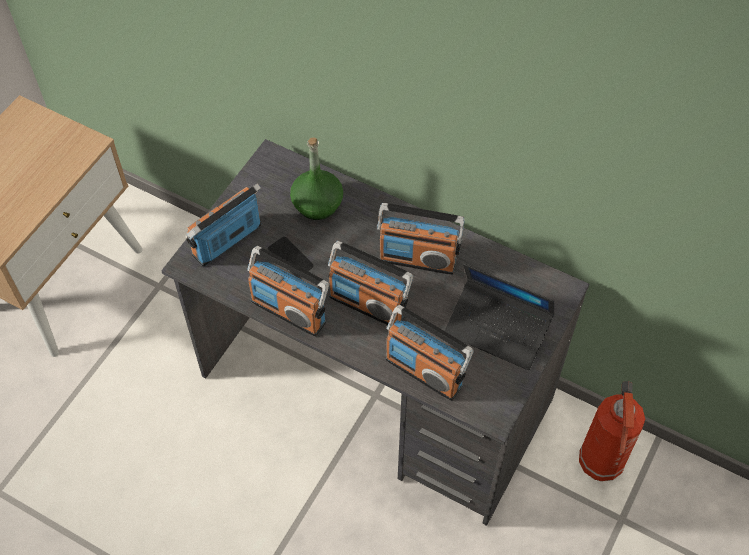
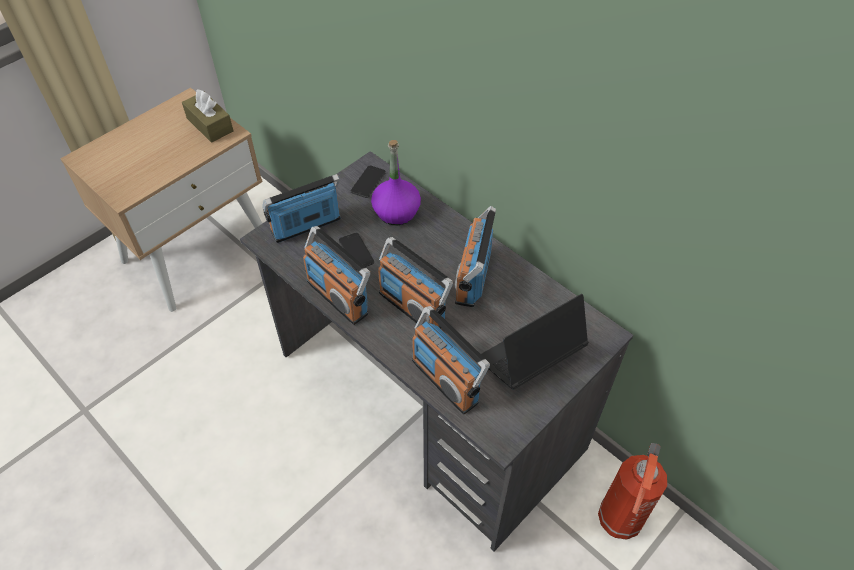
camera: 15 degrees right, 5 degrees down
green bottle [290,137,343,220] -> purple bottle [371,140,421,225]
radio [377,203,465,275] -> radio turned 75 degrees clockwise [455,206,496,307]
laptop [445,264,555,370] -> laptop turned 105 degrees clockwise [481,294,589,390]
none -> brown tissue box [182,89,233,143]
none -> phone [351,166,386,198]

